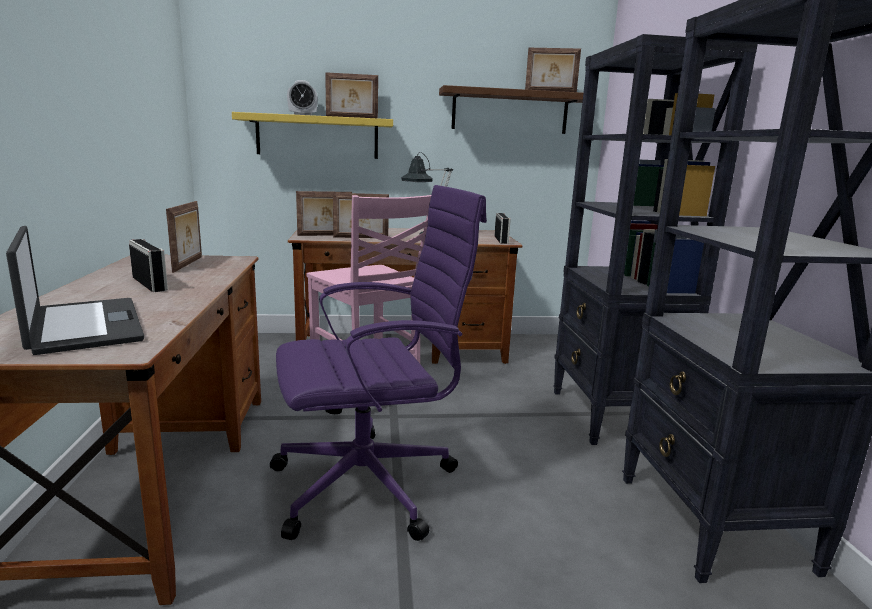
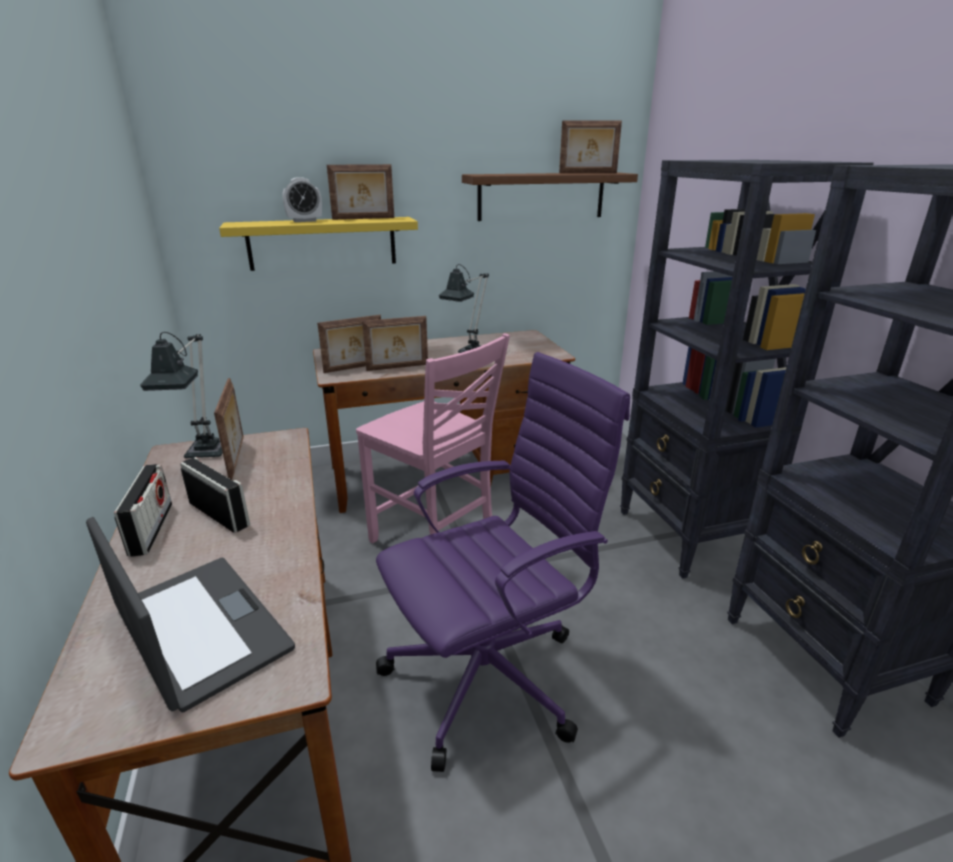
camera: 10 degrees left, 10 degrees up
radio [494,213,511,244] -> radio moved to [114,464,172,557]
none -> table lamp [140,332,223,458]

